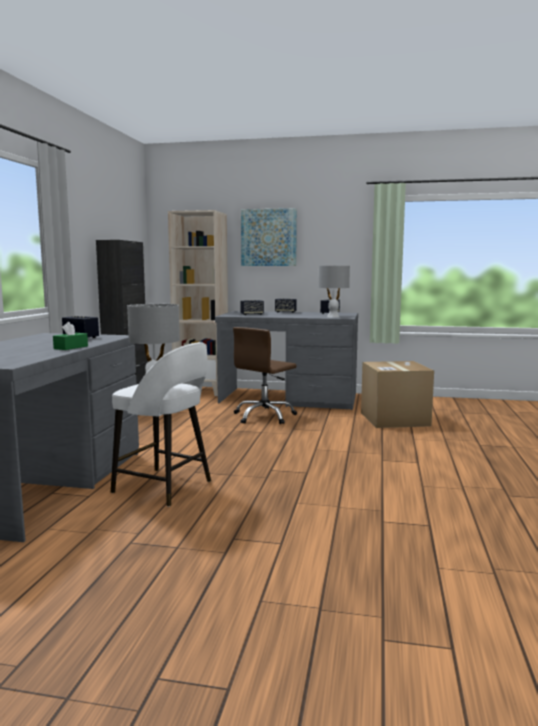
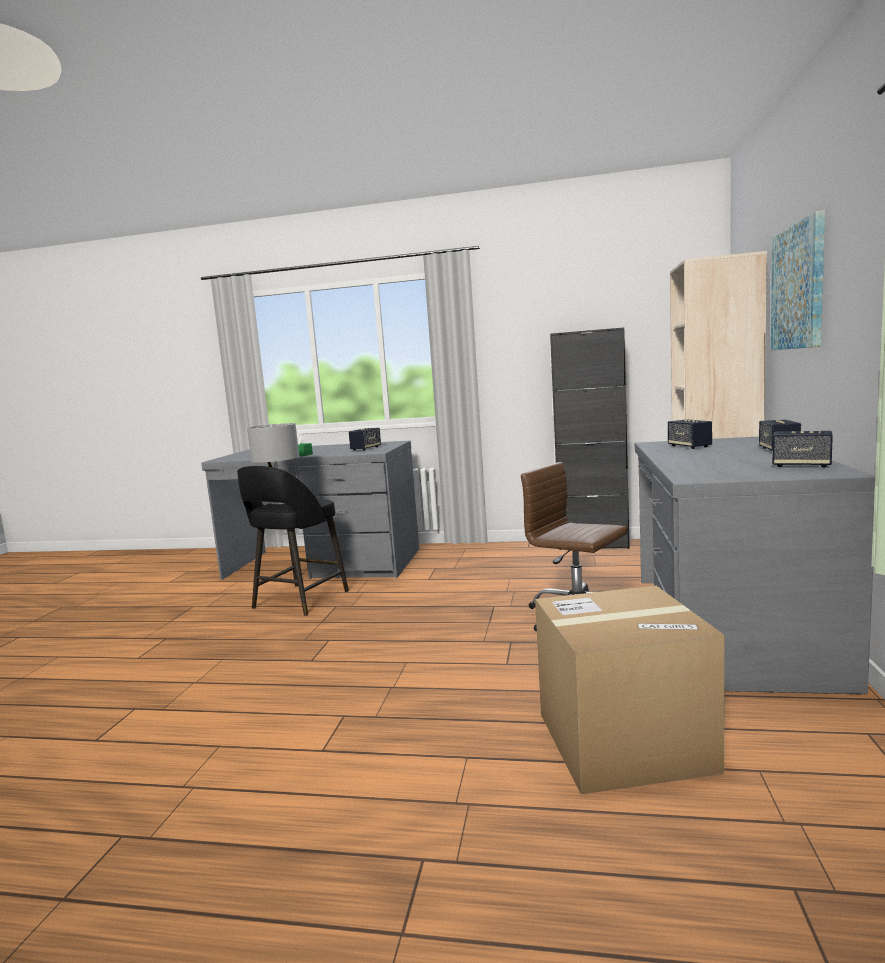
camera: 90 degrees right, 0 degrees up
white stool [111,342,211,507] -> black stool [237,466,349,616]
grey table lamp [319,265,350,318] -> none

